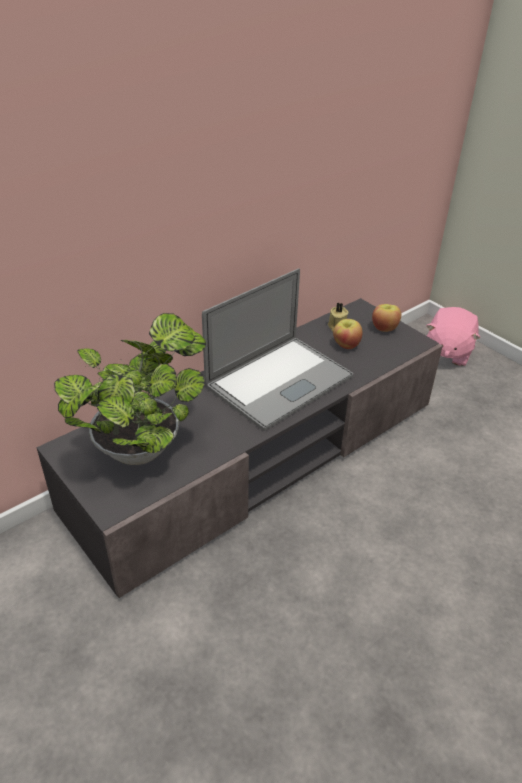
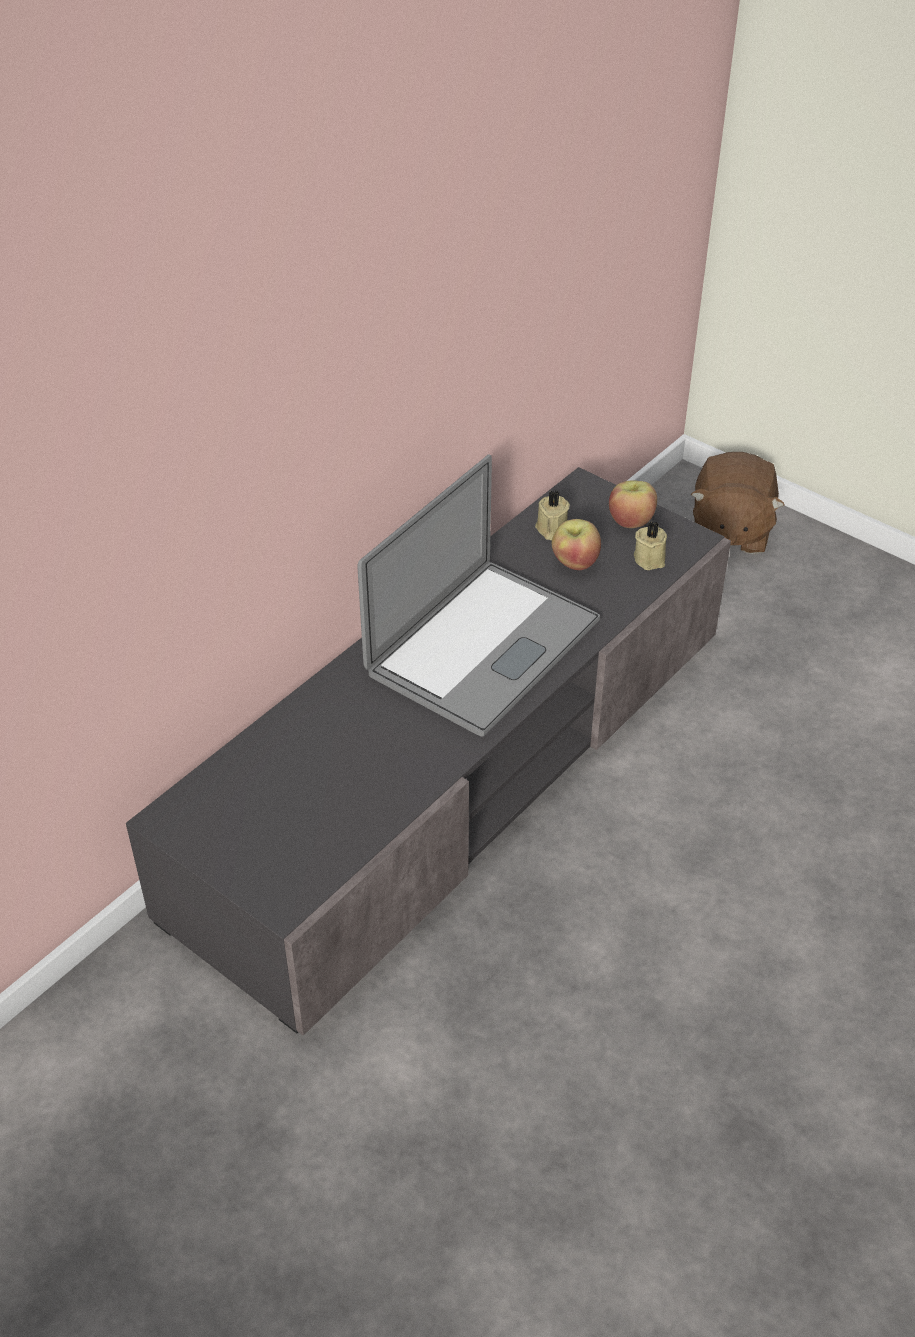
camera: 10 degrees left, 5 degrees up
potted plant [54,313,206,465] -> none
pink plush toy [426,307,480,366] -> brown plush toy [691,452,784,554]
none -> beige candle [634,521,667,570]

